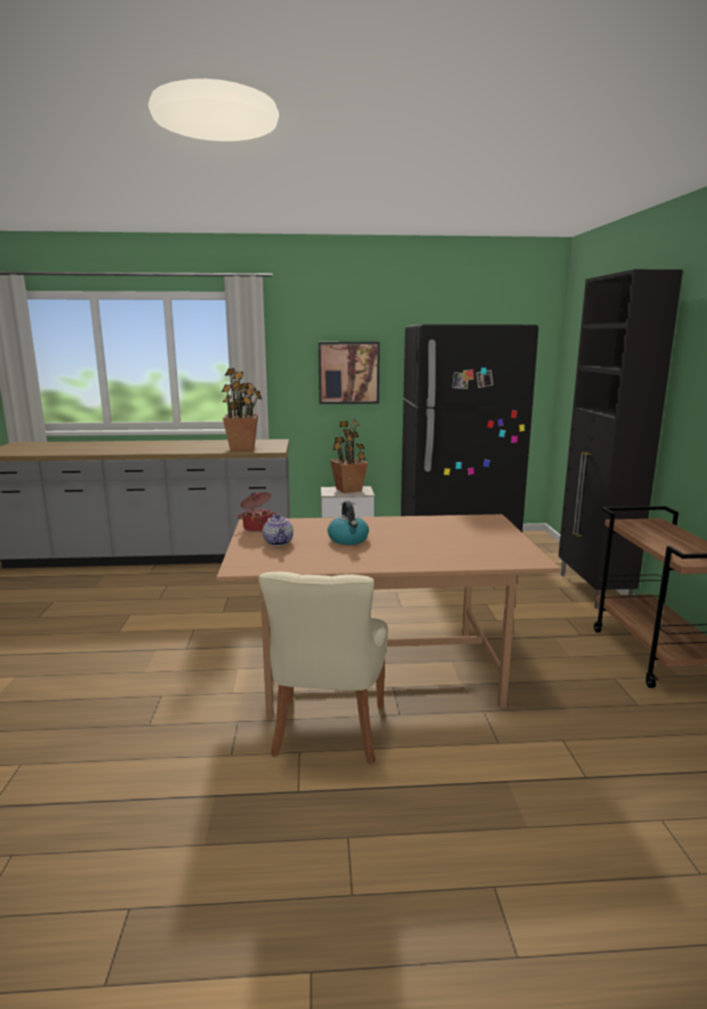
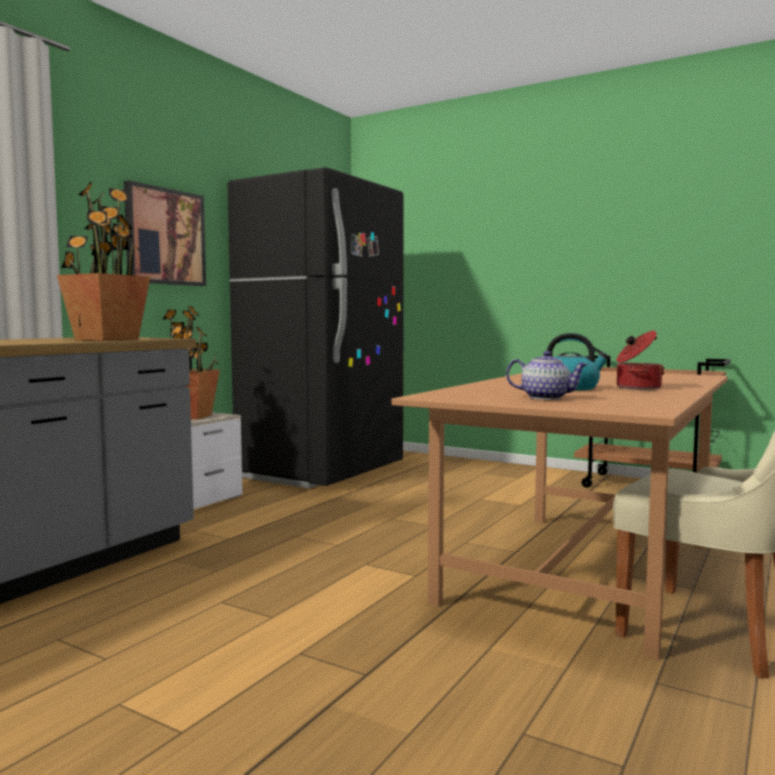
camera: 55 degrees left, 10 degrees down
cooking pot [236,492,277,532] -> cooking pot moved to [617,331,664,390]
black cabinet [558,269,683,609] -> none

